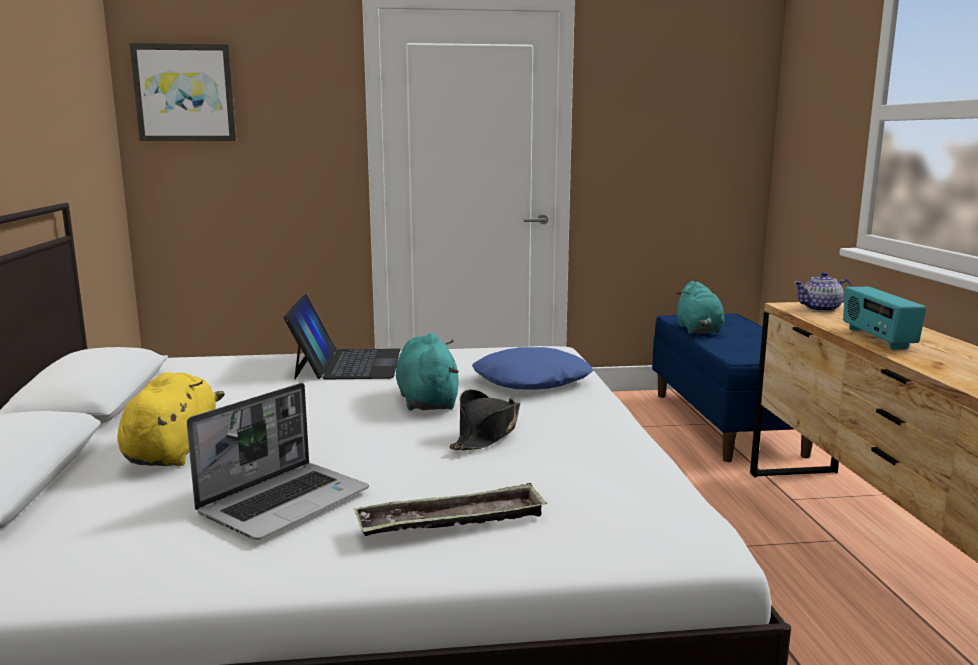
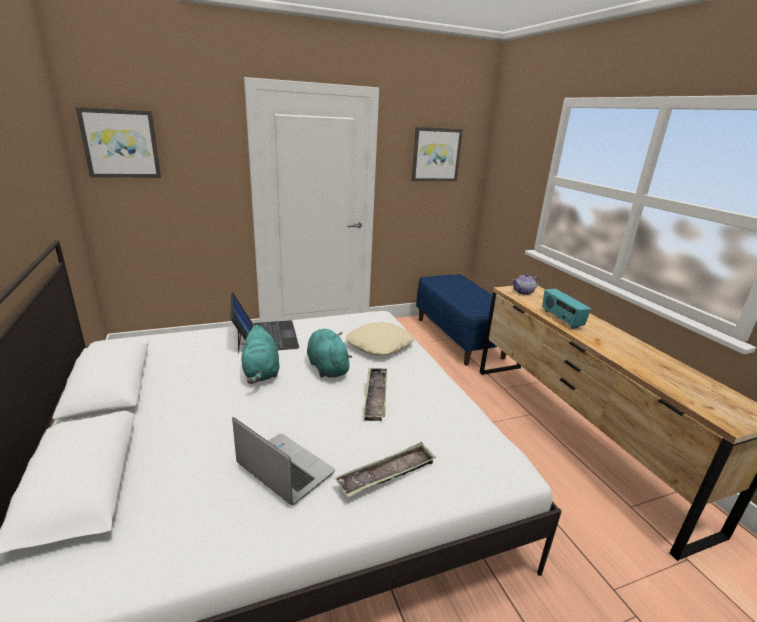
camera: 15 degrees left, 10 degrees up
yellow plush toy [117,372,225,466] -> none
laptop [187,383,369,540] -> laptop turned 75 degrees counterclockwise [232,417,335,505]
black hat [449,390,520,450] -> tray [363,368,387,421]
blue pillow [472,347,593,390] -> beige pillow [346,322,414,356]
turquoise plush toy [677,281,724,334] -> turquoise plush toy moved to [241,325,280,384]
none -> picture [411,127,463,181]

